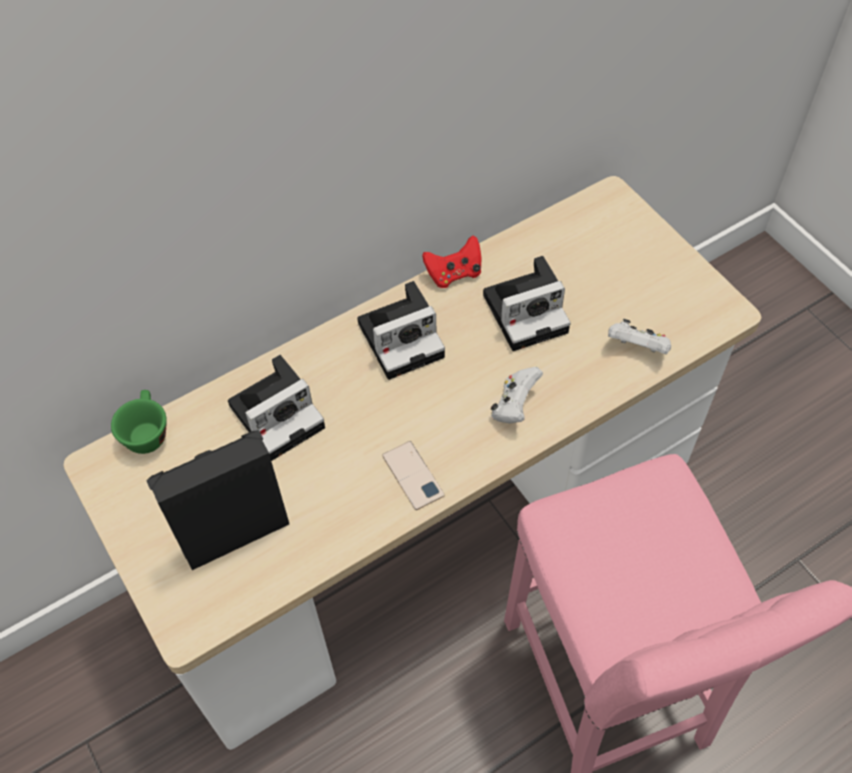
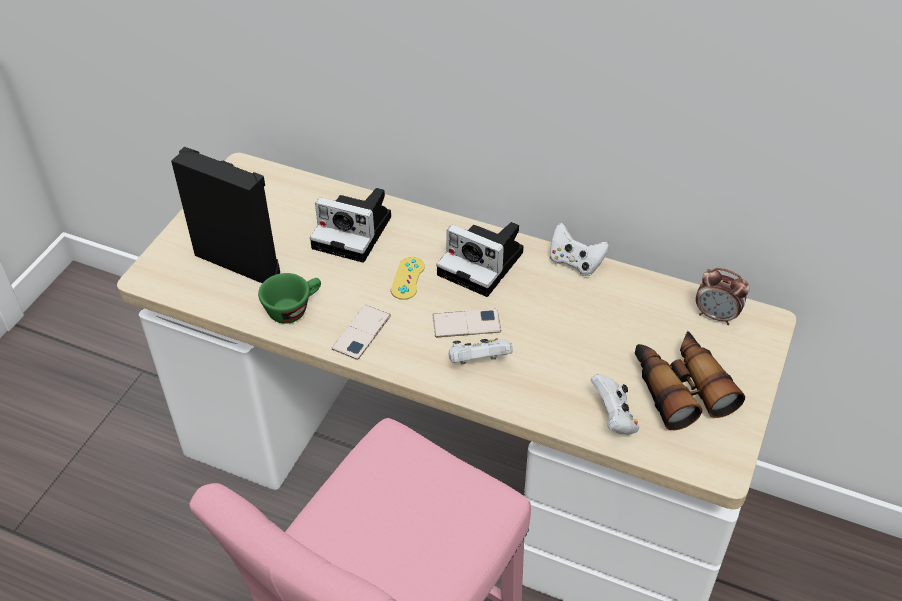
camera: 55 degrees right, 10 degrees down
green cup [111,390,167,454] -> green cup moved to [258,273,321,324]
red game controller [422,236,482,288] -> white game controller [550,223,610,276]
camera [483,256,571,351] -> none
none -> yellow game controller [391,257,425,300]
none -> phone [432,309,501,337]
none -> binoculars [635,331,745,430]
none -> alarm clock [696,268,750,325]

